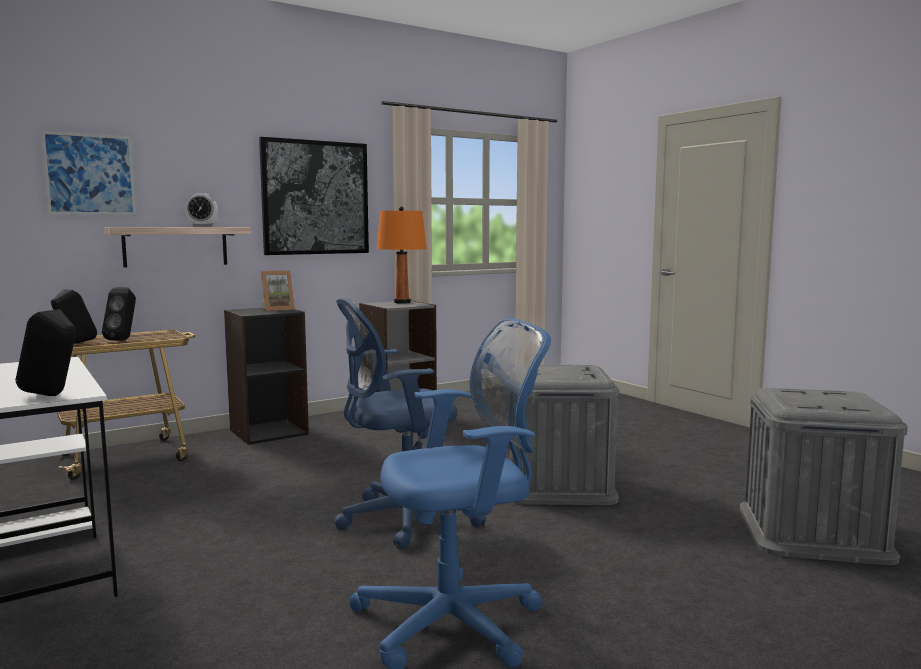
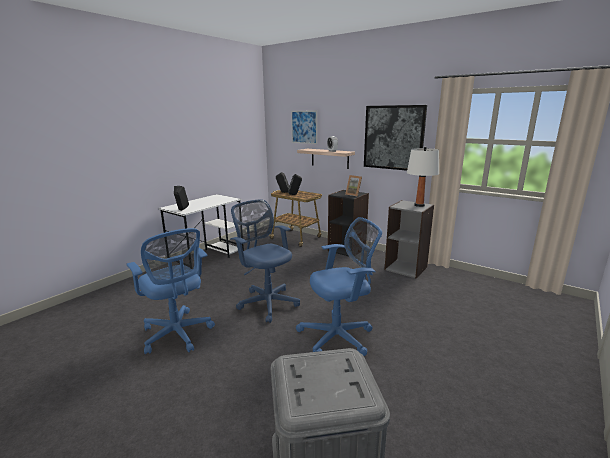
camera: 70 degrees right, 10 degrees up
orange table lamp [377,206,427,304] -> white table lamp [407,147,439,207]
grey storage box [509,365,619,505] -> blue office chair [296,217,382,356]

